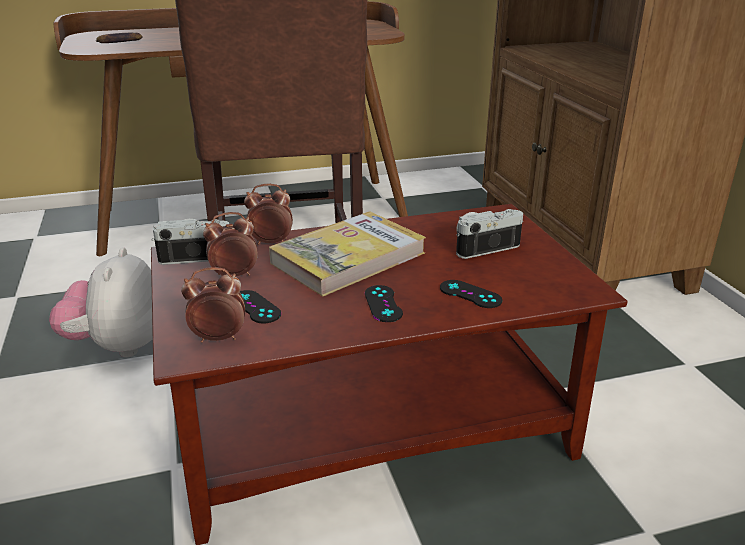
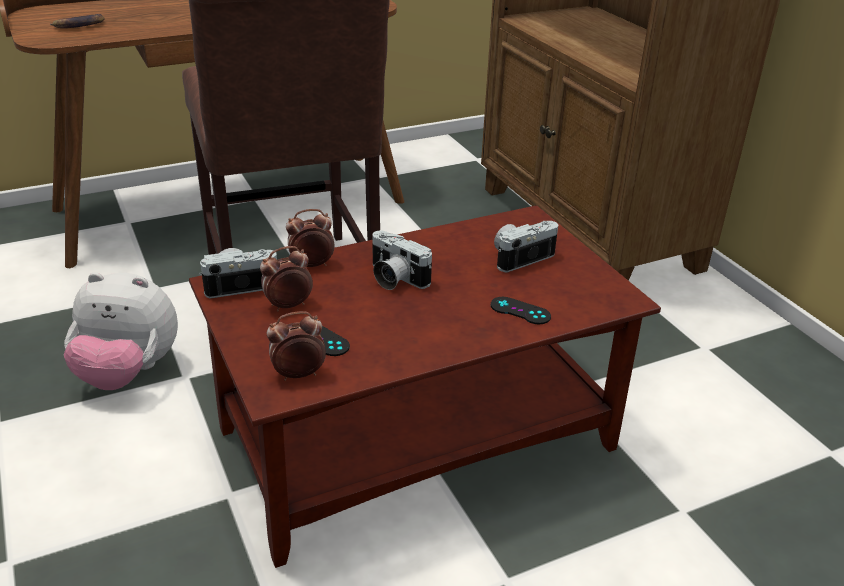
camera: 10 degrees left, 5 degrees up
plush toy [49,248,153,357] -> plush toy turned 75 degrees counterclockwise [64,272,178,390]
book [269,212,426,296] -> camera [372,231,432,290]
black game controller [365,285,403,322] -> none

